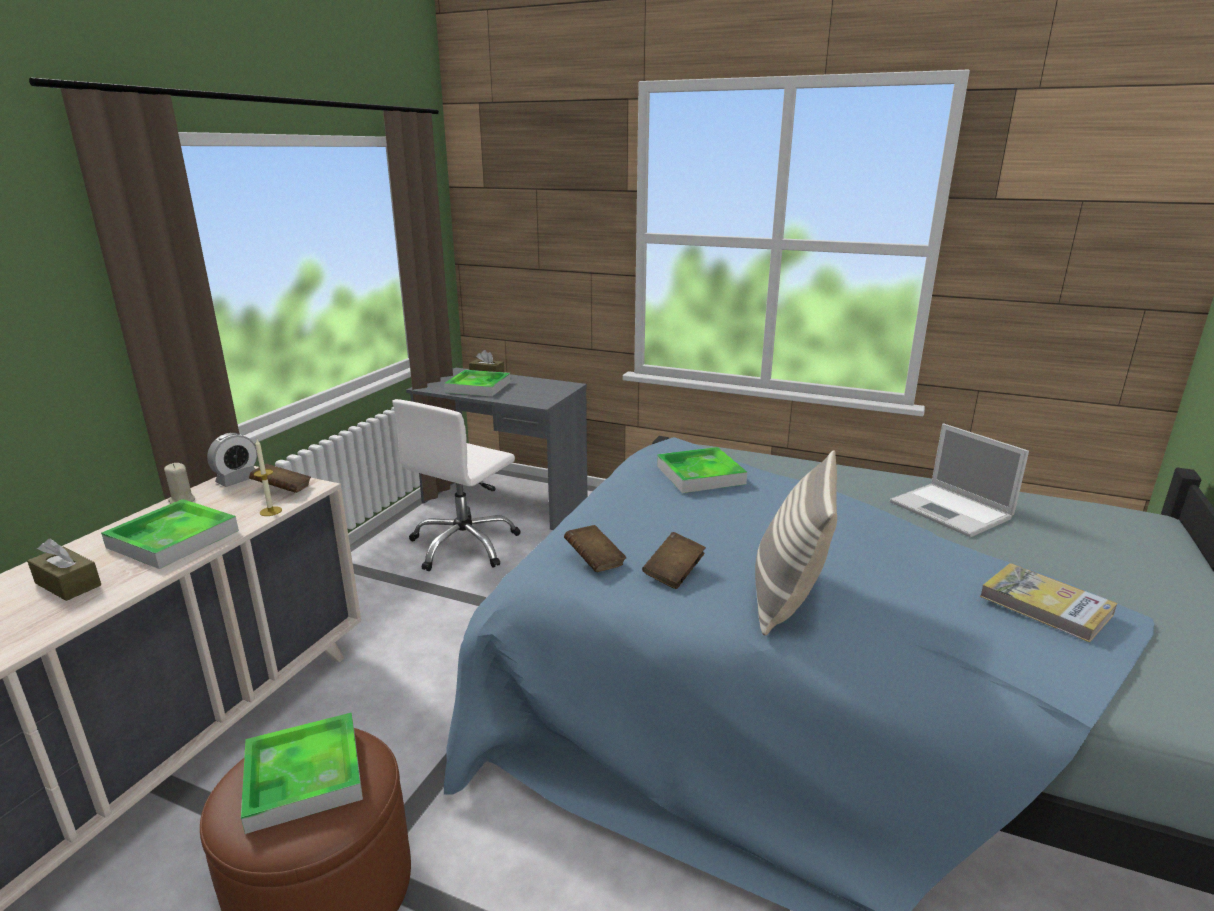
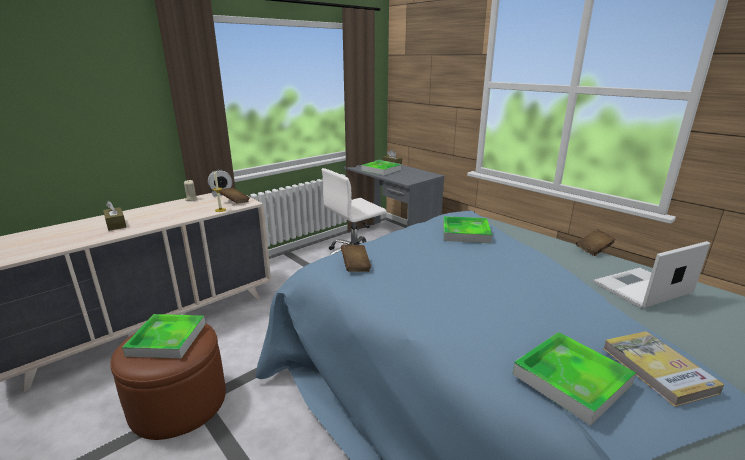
camera: 25 degrees right, 0 degrees up
tray [101,499,239,569] -> tray moved to [513,332,636,426]
brown book [642,532,706,589] -> brown book moved to [576,229,616,256]
pillow [755,451,837,636] -> none
laptop [890,423,1029,537] -> laptop turned 75 degrees clockwise [593,241,710,309]

